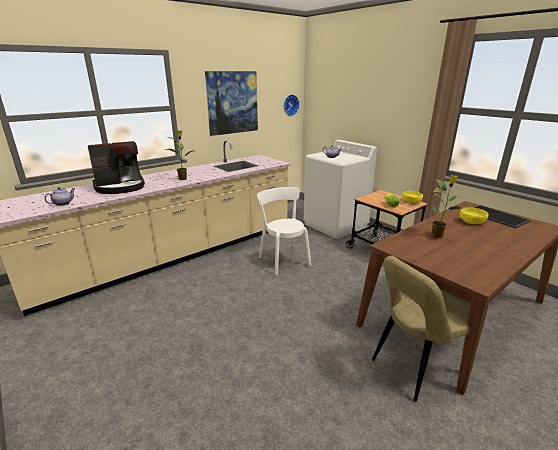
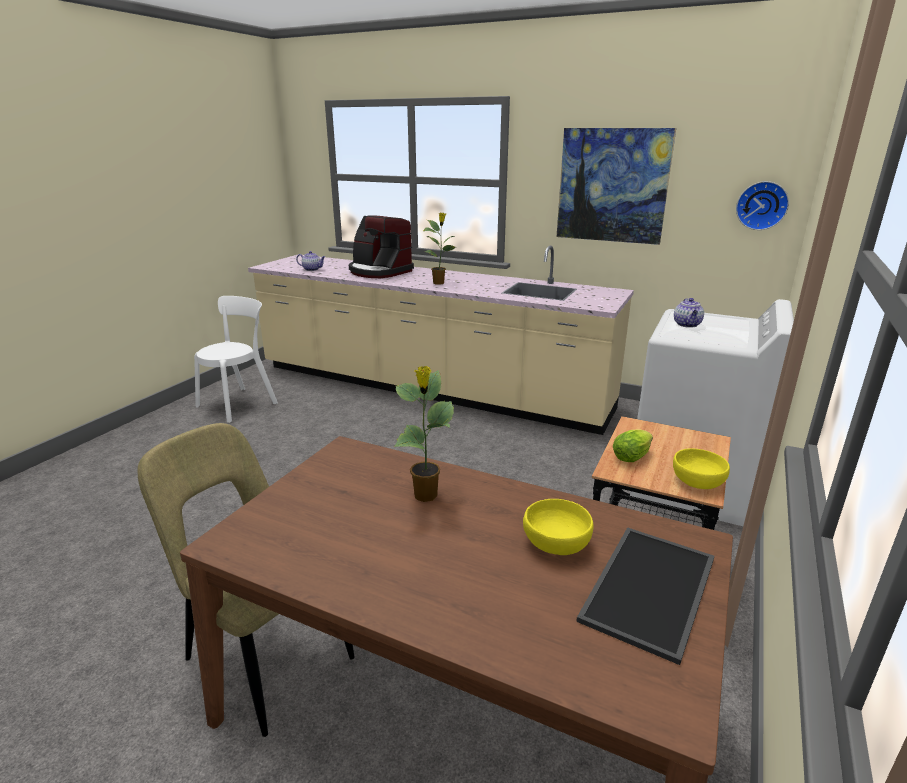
camera: 65 degrees right, 0 degrees up
white chair [257,187,311,275] -> white chair moved to [194,296,278,423]

